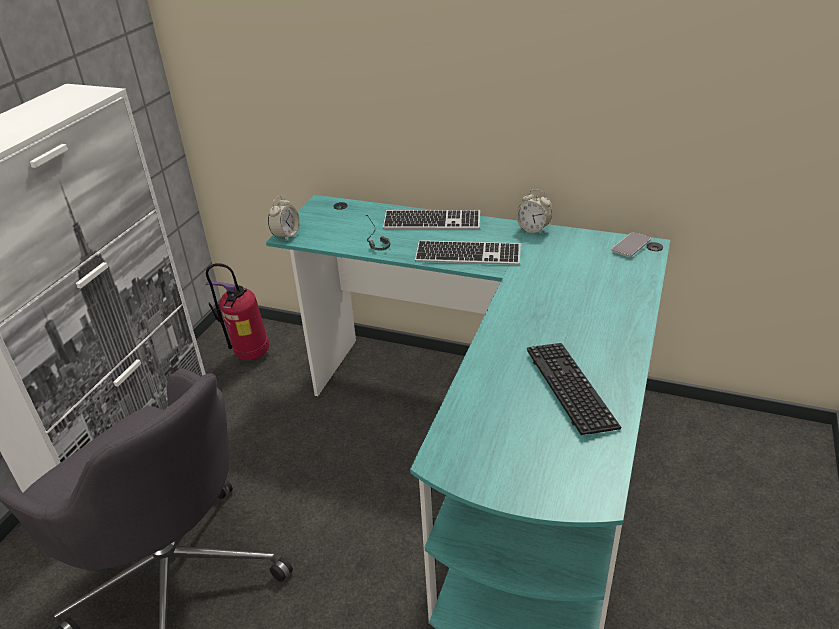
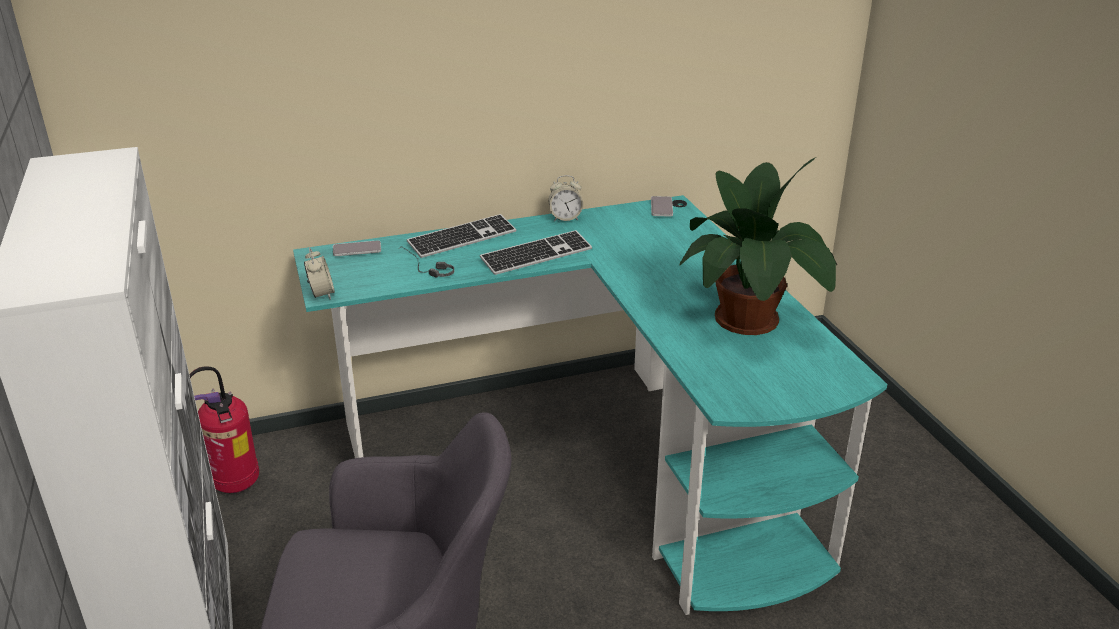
camera: 40 degrees left, 5 degrees down
keyboard [527,343,621,435] -> potted plant [679,157,838,335]
none -> phone [333,240,381,256]

